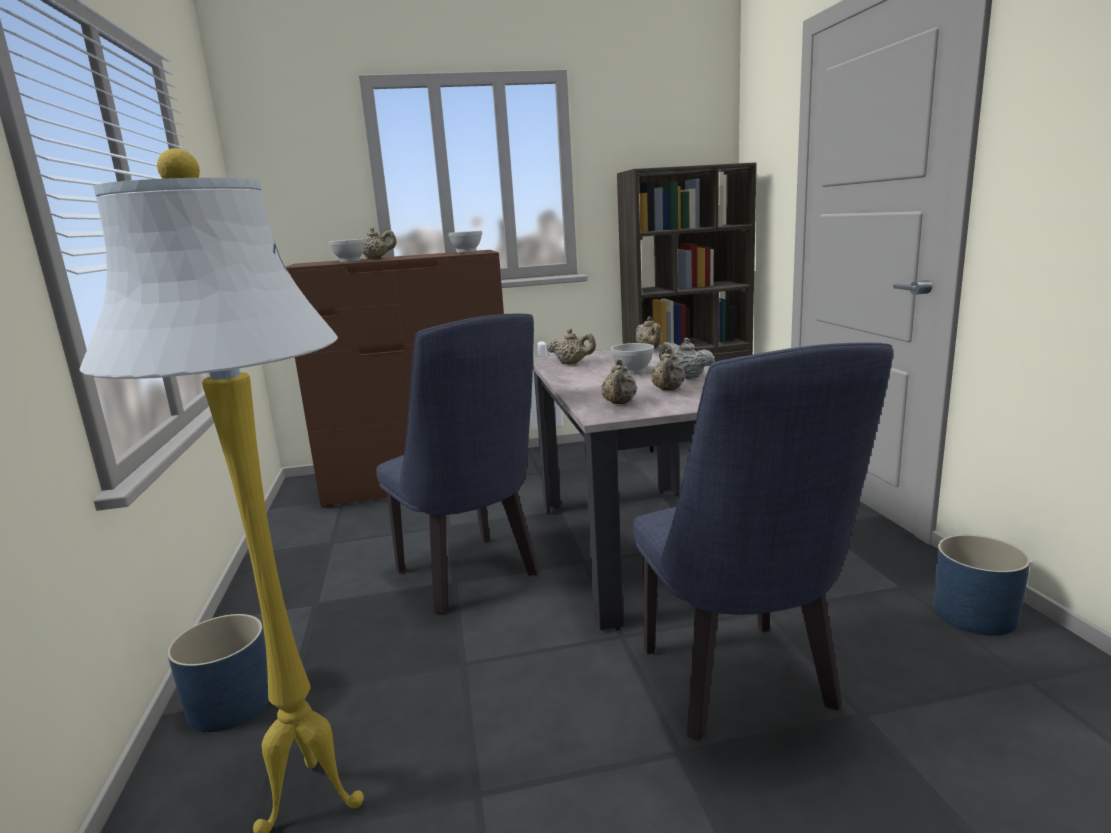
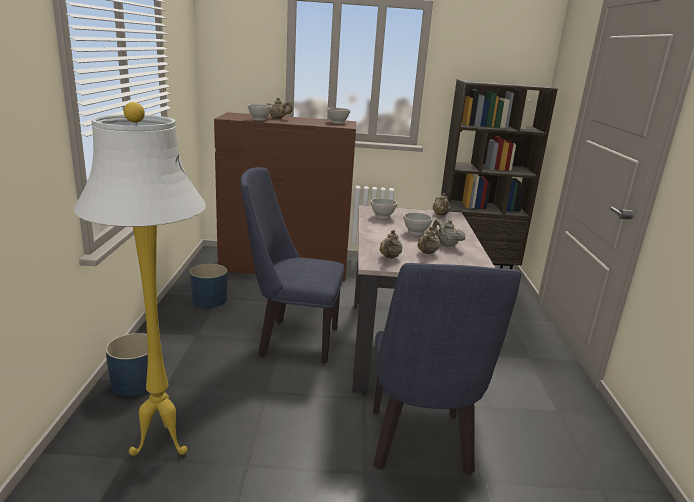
camera: 10 degrees right, 5 degrees up
blue chair [376,314,539,613] -> blue chair turned 120 degrees clockwise [240,167,345,364]
beige teapot [547,328,596,364] -> white bowl [371,198,397,219]
blue planter [933,535,1030,635] -> blue planter moved to [190,264,227,308]

